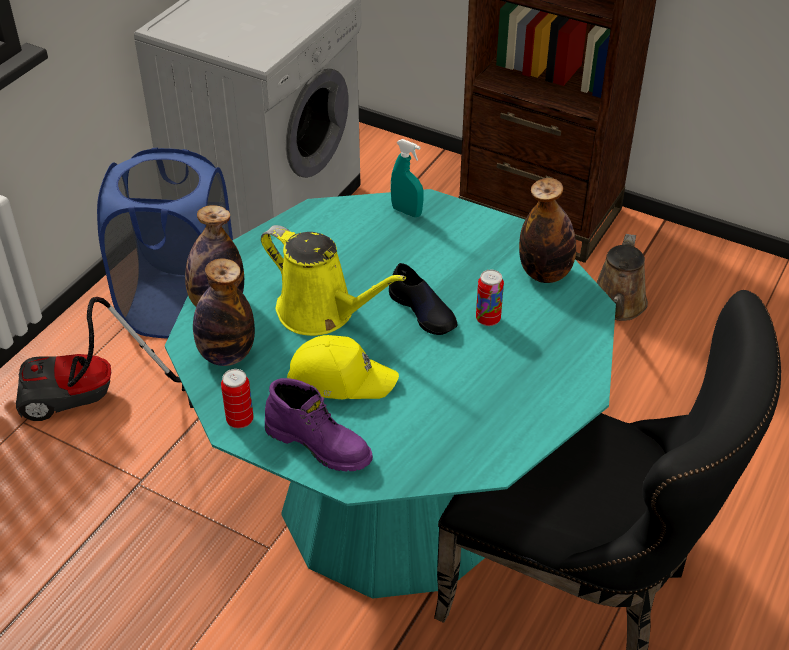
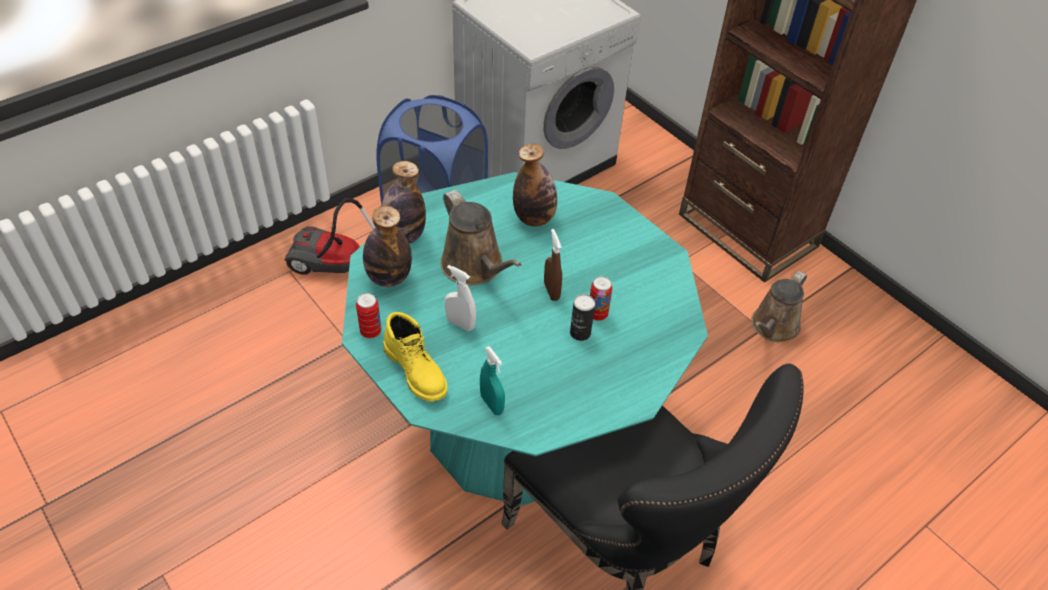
camera: 20 degrees right, 5 degrees up
yellow watering can [261,225,406,336] -> brown watering can [441,190,521,285]
purple boot [265,378,373,471] -> yellow boot [383,312,447,401]
yellow cap [287,335,399,399] -> white spray bottle [445,265,476,331]
black shoe [389,263,457,335] -> brown spray bottle [544,229,562,301]
turquoise spray bottle [390,139,424,217] -> turquoise spray bottle moved to [480,346,505,415]
bottle [519,178,576,283] -> bottle moved to [513,144,557,227]
none -> can [570,294,595,341]

